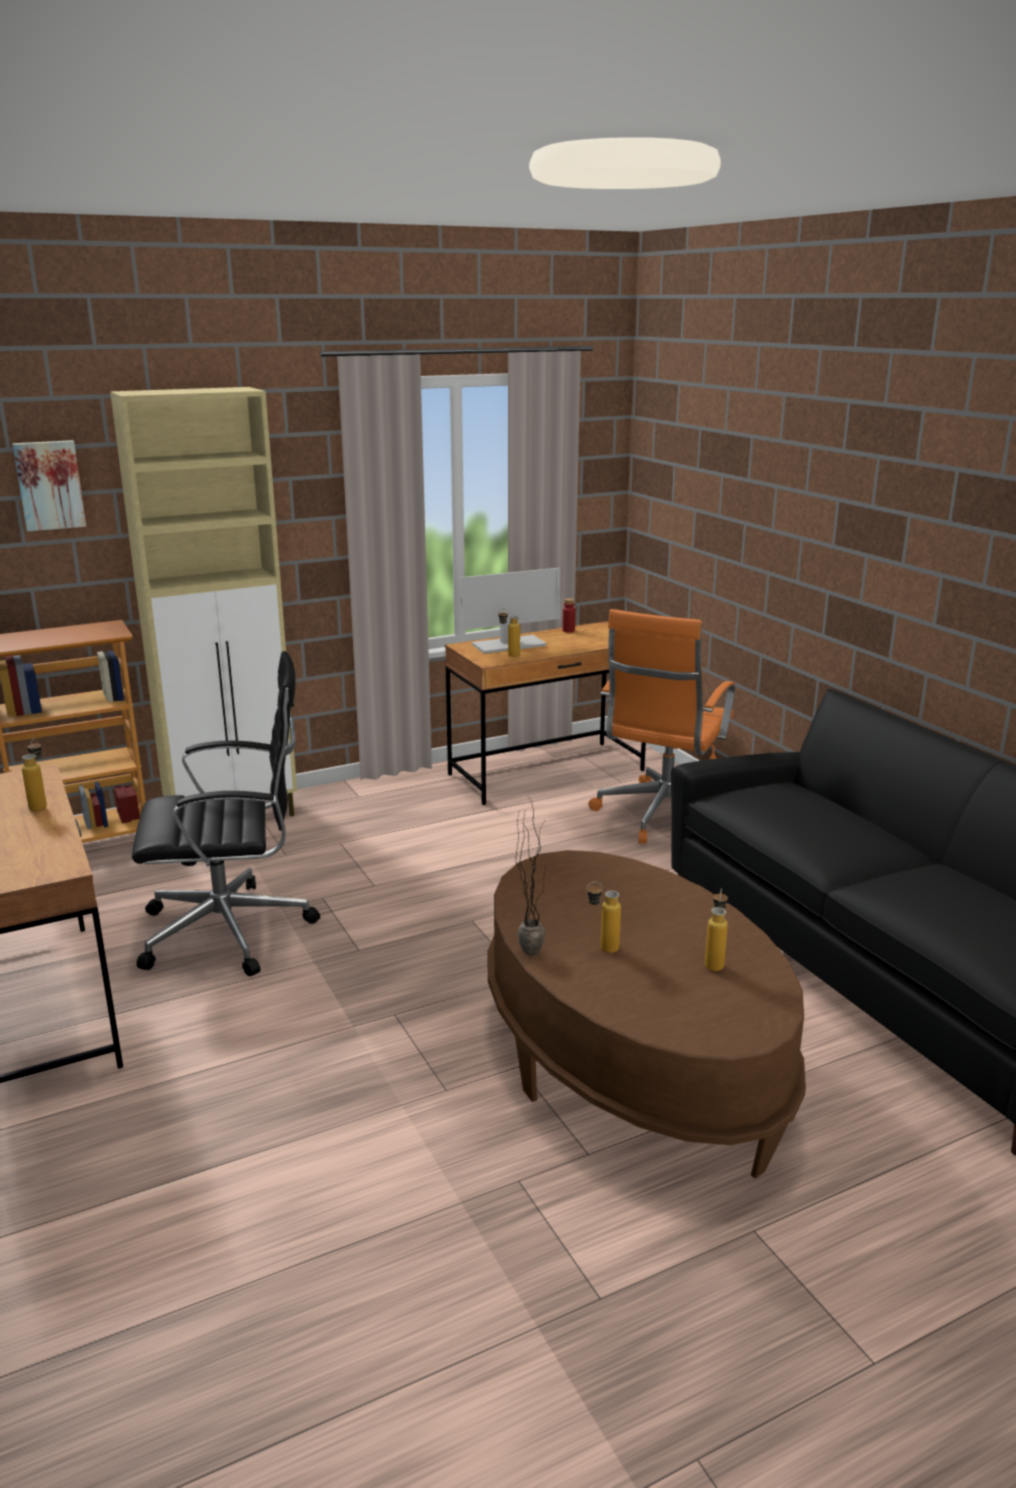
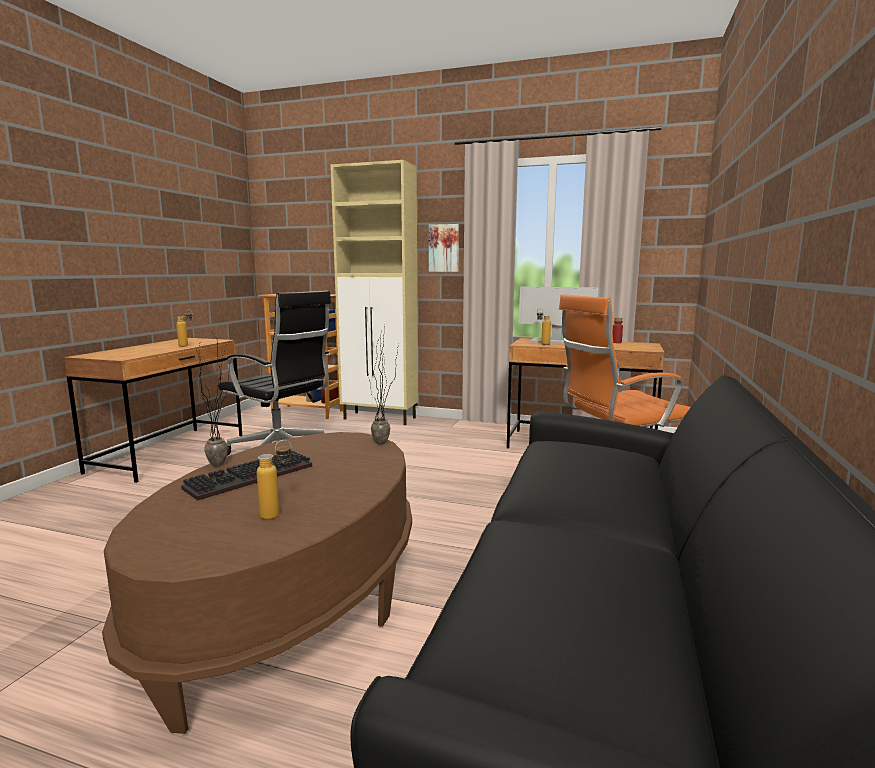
camera: 45 degrees right, 10 degrees down
picture [13,440,86,531] -> picture moved to [428,224,459,272]
bottle [586,882,621,953] -> keyboard [181,451,312,500]
none -> potted plant [368,325,399,445]

